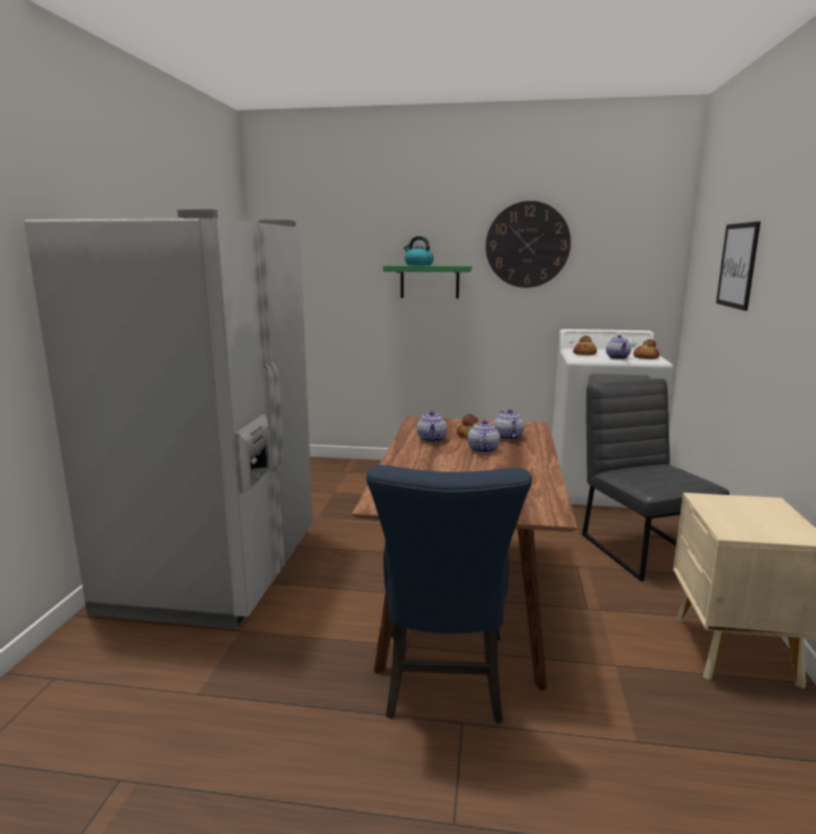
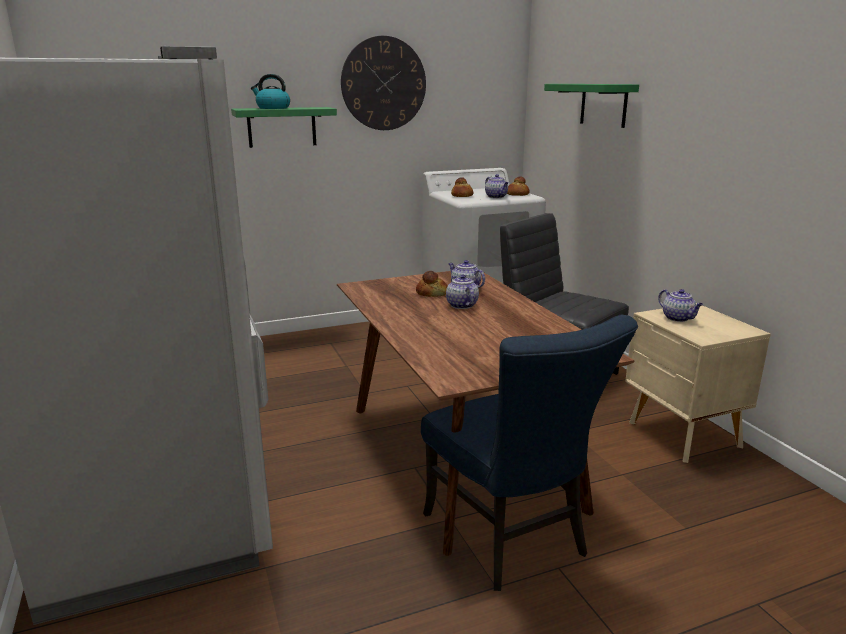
camera: 30 degrees left, 5 degrees up
teapot [417,411,447,443] -> teapot moved to [658,289,703,322]
picture [716,221,761,311] -> green shelf [544,84,639,128]

